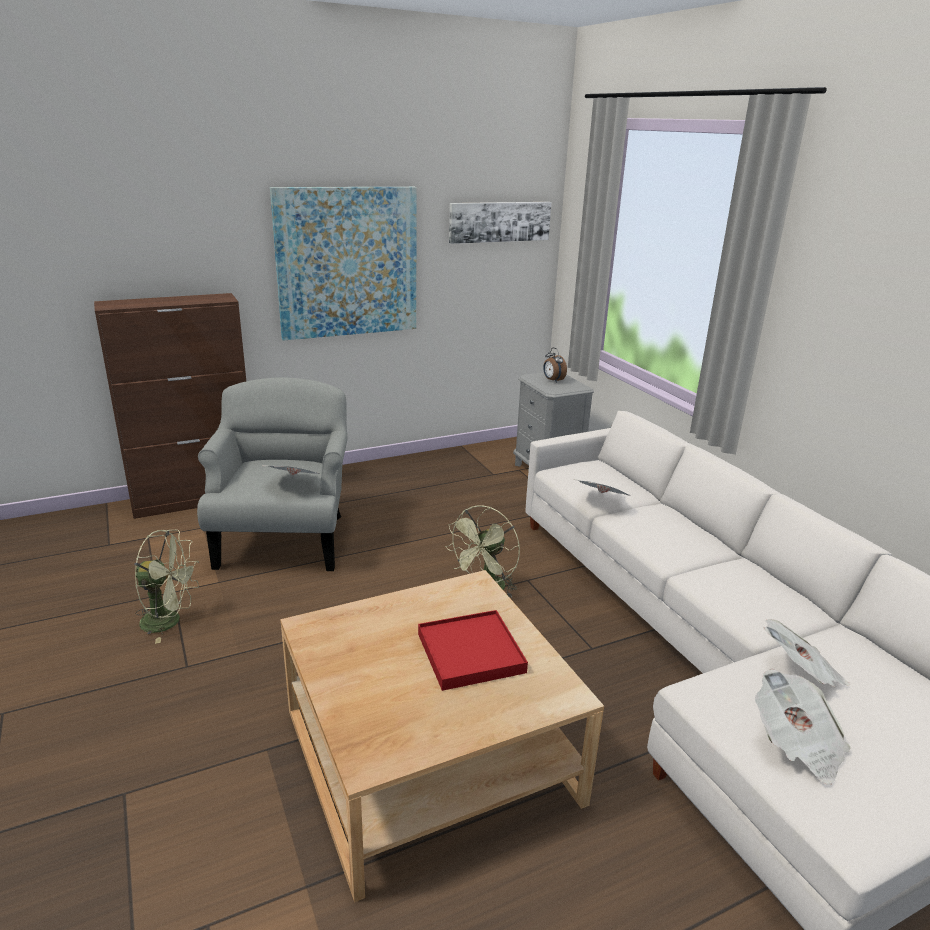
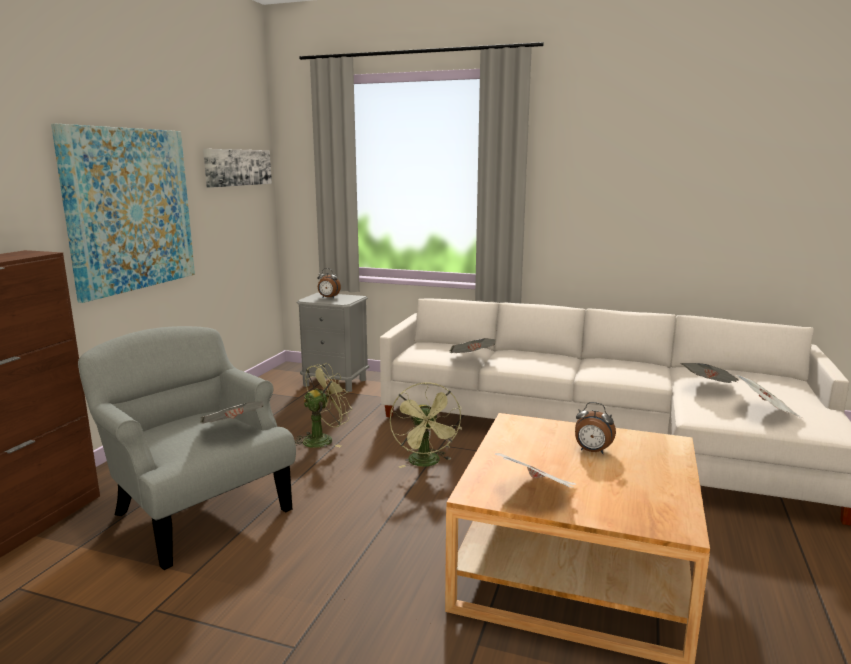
camera: 45 degrees left, 10 degrees down
green fan [134,530,199,644] -> green fan moved to [295,363,352,448]
red tray [418,610,528,691] -> alarm clock [575,402,616,454]
none -> newspaper [495,453,576,488]

